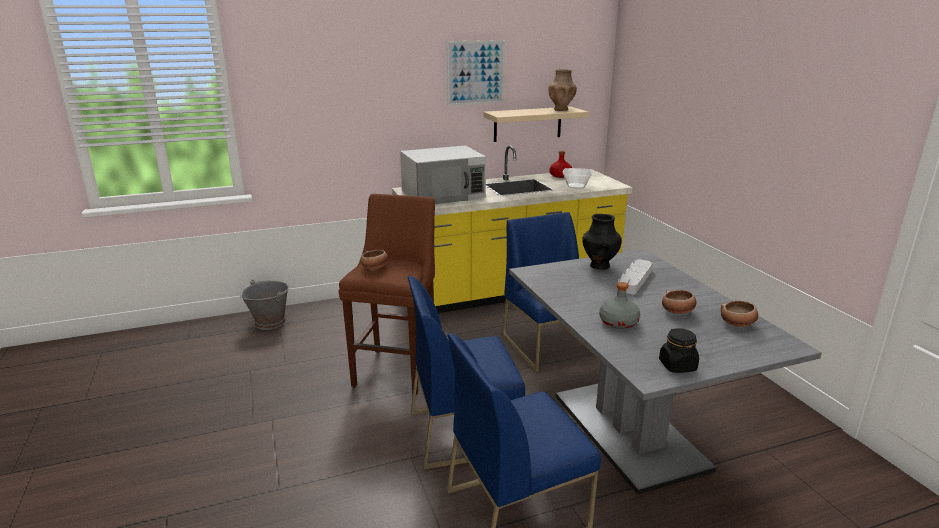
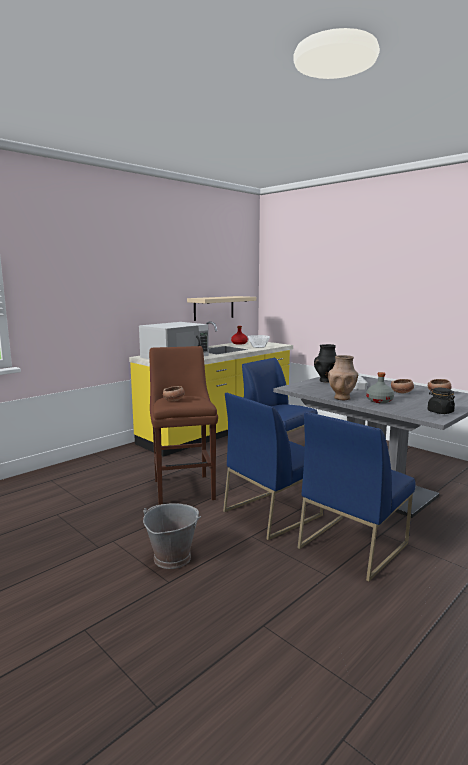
camera: 25 degrees left, 10 degrees down
grey bucket [241,280,290,330] -> grey bucket moved to [143,503,201,569]
picture [447,40,505,106] -> none
brown vase [548,69,577,111] -> brown vase moved to [328,355,358,400]

